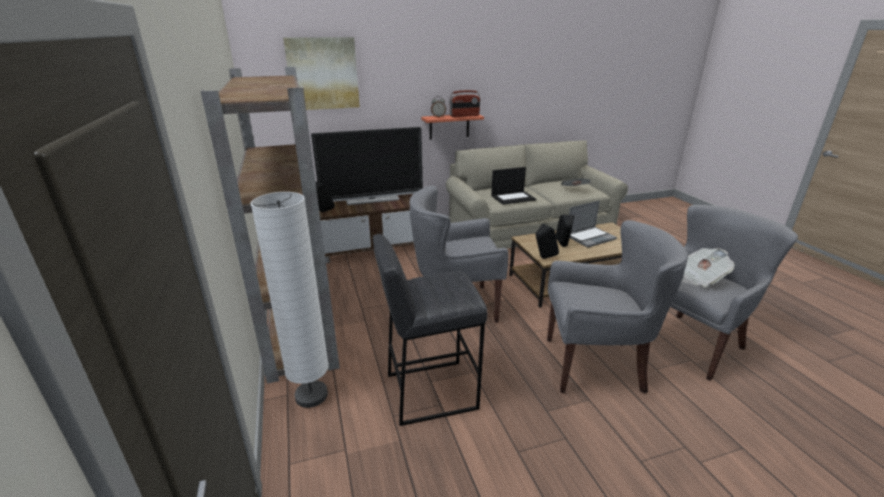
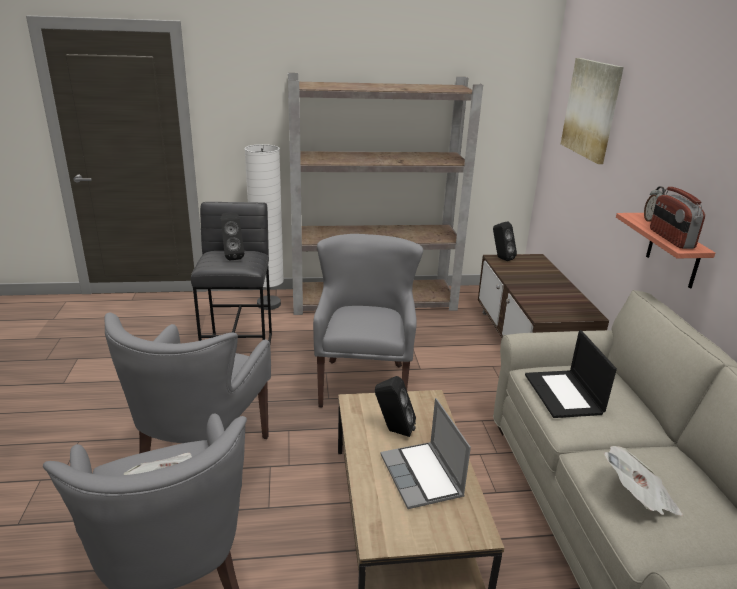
camera: 100 degrees right, 0 degrees up
television [311,127,423,205] -> none
black speaker [535,224,559,259] -> black speaker moved to [221,212,245,261]

